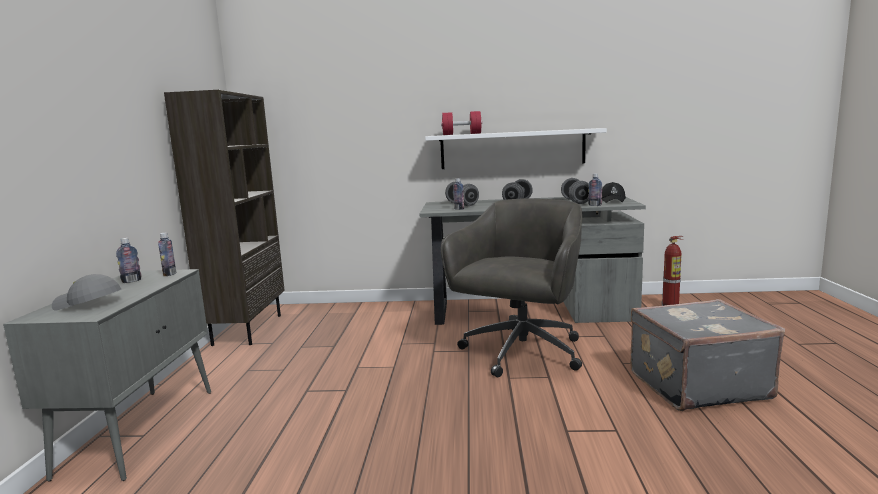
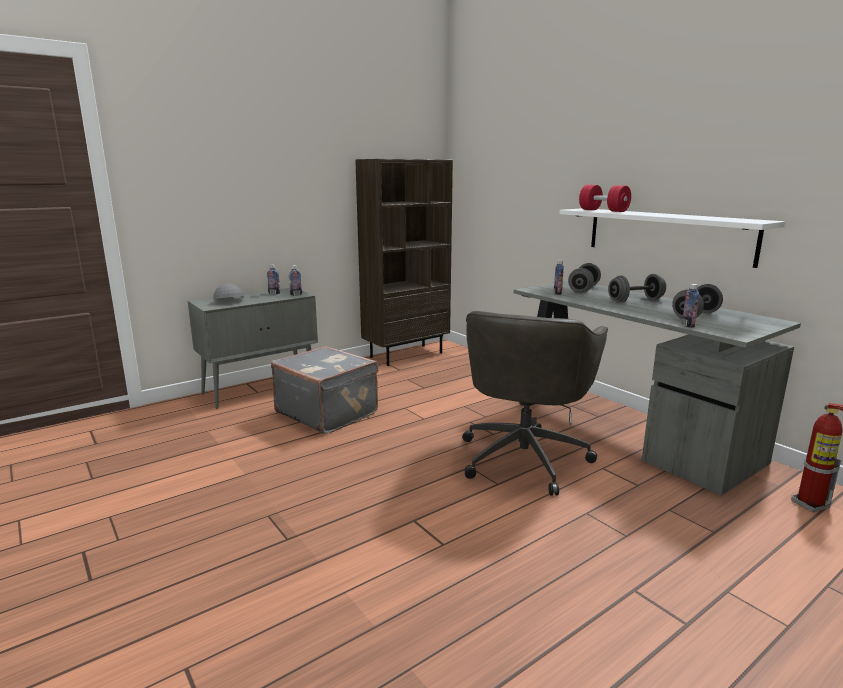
camera: 50 degrees right, 5 degrees up
grey office chair [441,198,582,377] -> grey office chair turned 120 degrees clockwise [462,311,608,496]
black cap [602,182,626,203] -> none
grey suitcase [630,299,785,411] -> grey suitcase moved to [271,346,379,434]

